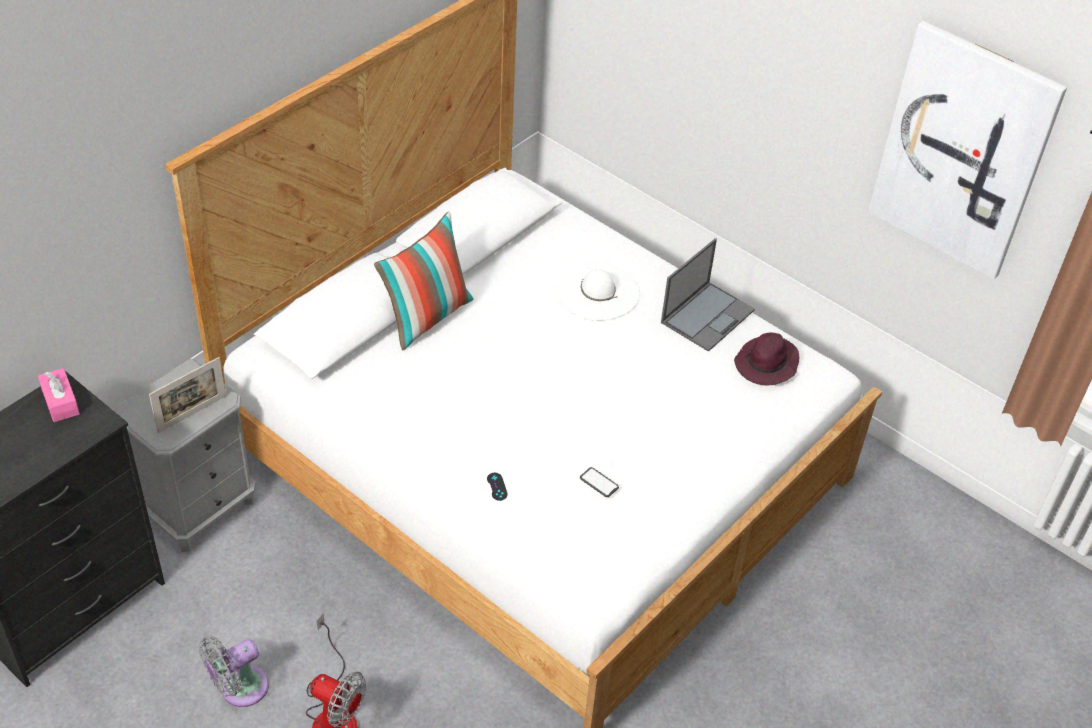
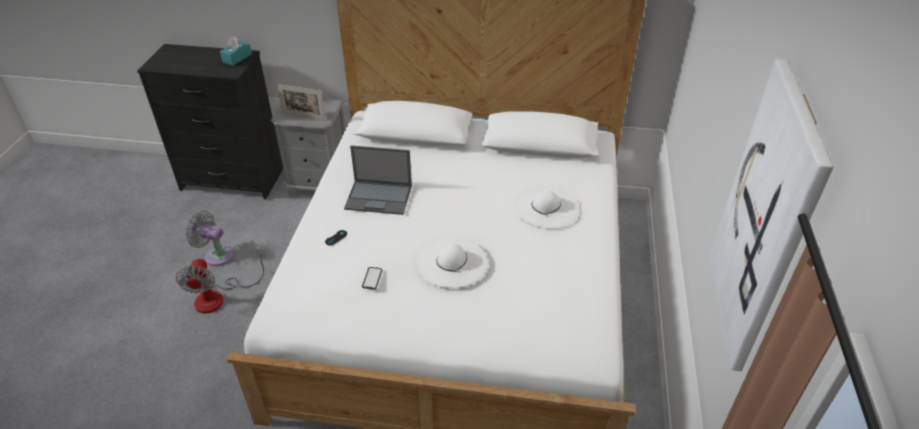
camera: 60 degrees right, 5 degrees down
pink tissue box [38,368,80,422] -> turquoise tissue box [220,36,252,65]
pillow [374,212,474,350] -> none
laptop [661,238,755,352] -> laptop moved to [344,145,412,215]
purple hat [734,333,799,386] -> none
none -> white hat [416,237,487,288]

